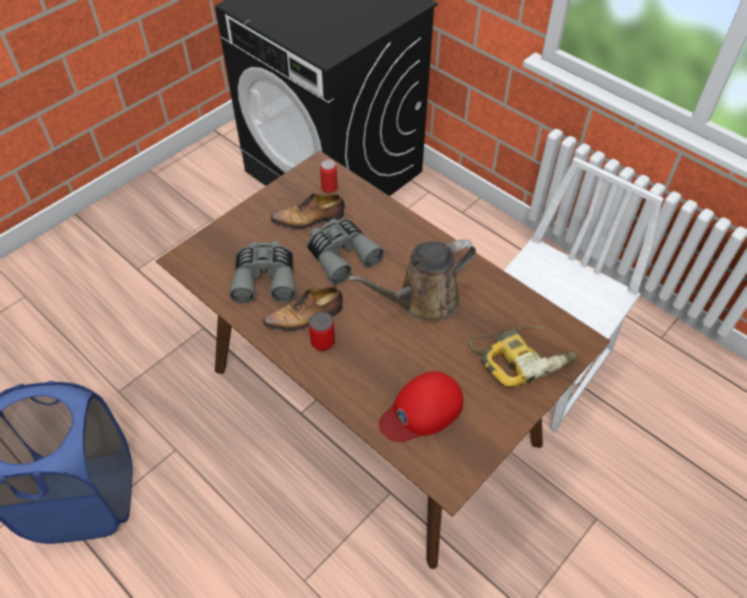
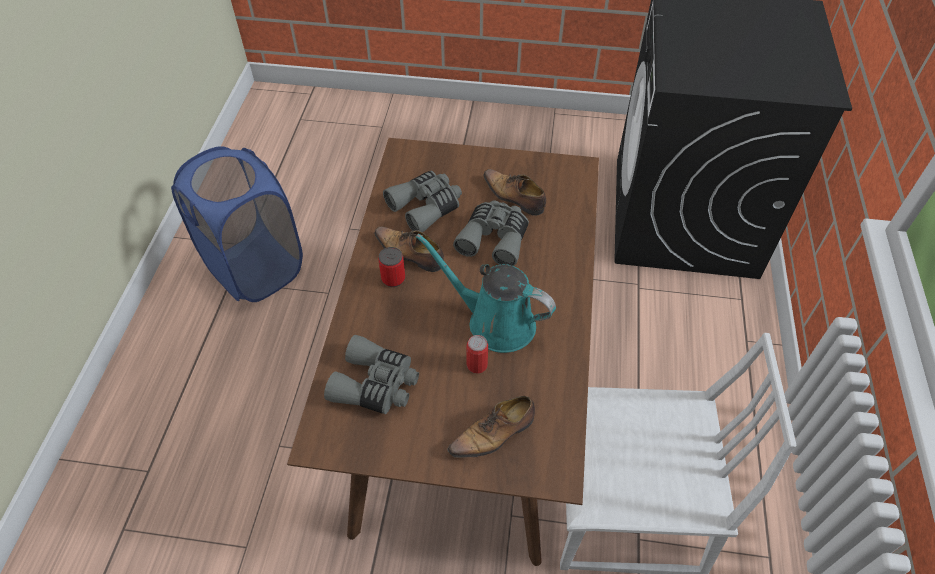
camera: 55 degrees right, 0 degrees up
can [320,159,338,193] -> can moved to [466,335,488,374]
brown watering can [348,239,476,321] -> turquoise watering can [416,233,556,353]
red cap [379,371,464,442] -> grey binoculars [324,335,419,414]
power drill [468,326,578,387] -> shoe [447,396,535,458]

